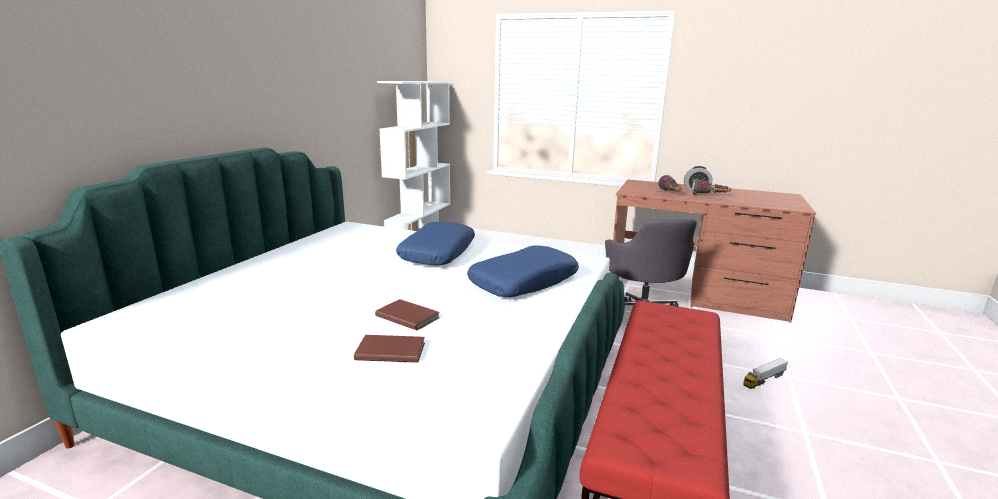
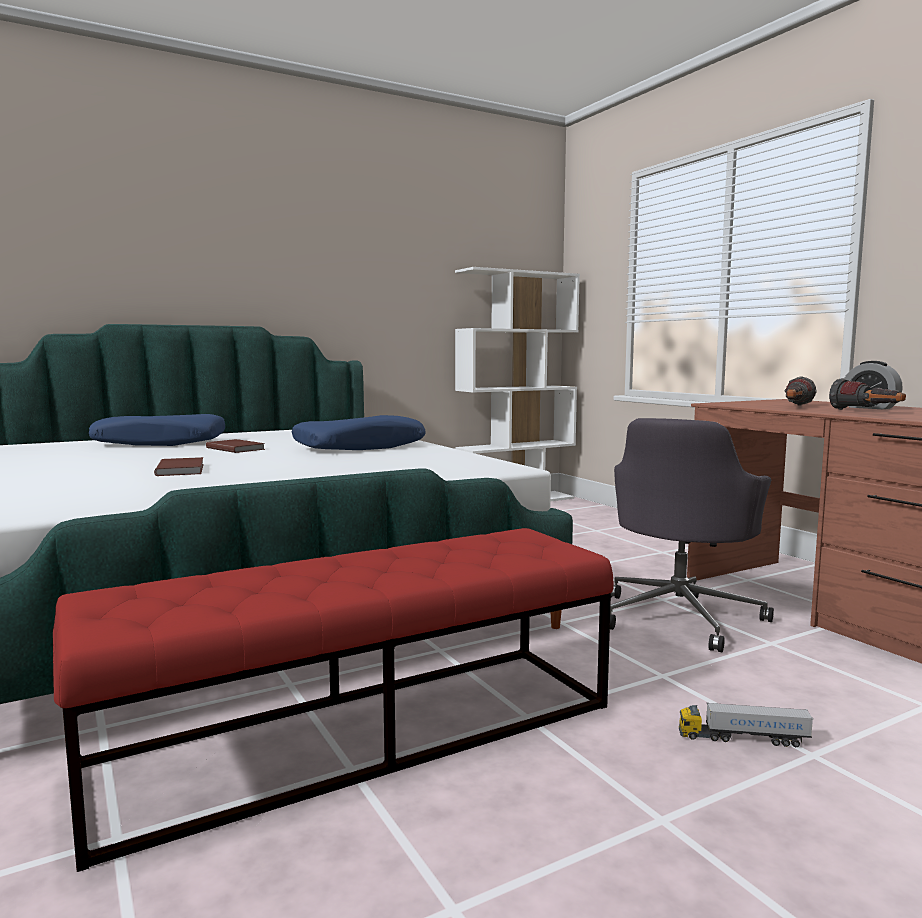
camera: 40 degrees right, 10 degrees down
brown book [354,335,425,363] -> brown book moved to [206,439,265,453]
blue pillow [467,245,579,297] -> blue pillow moved to [89,414,225,446]

